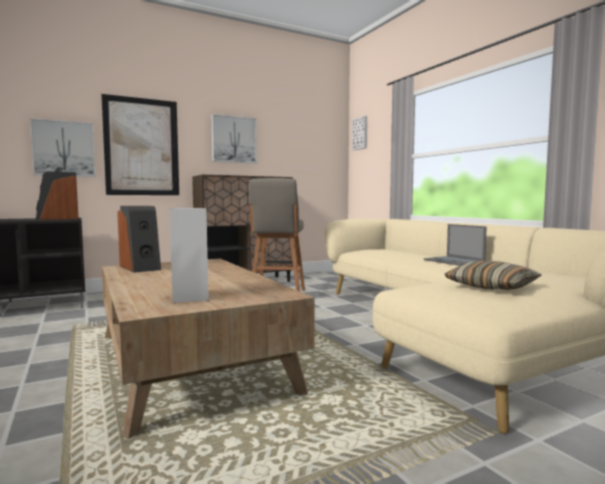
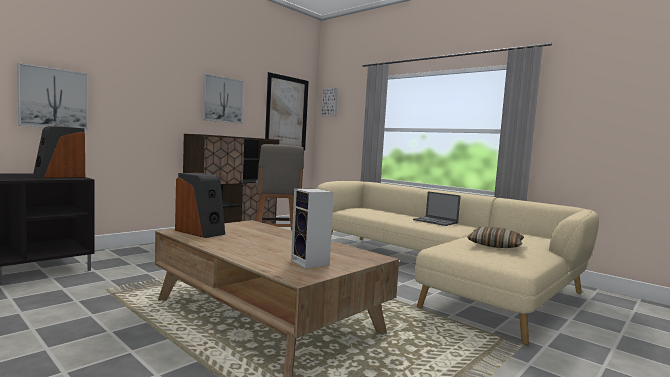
camera: 20 degrees left, 0 degrees up
picture [101,94,179,195] -> picture moved to [265,72,309,150]

